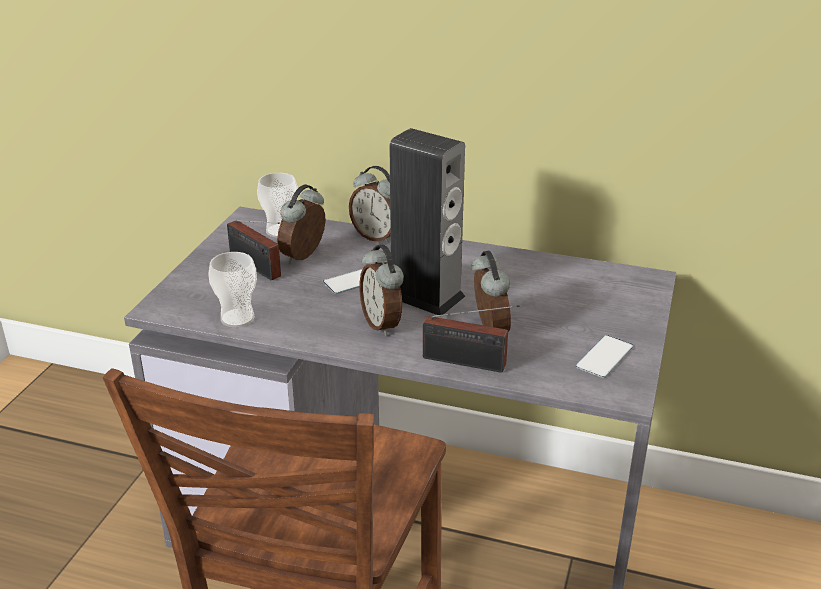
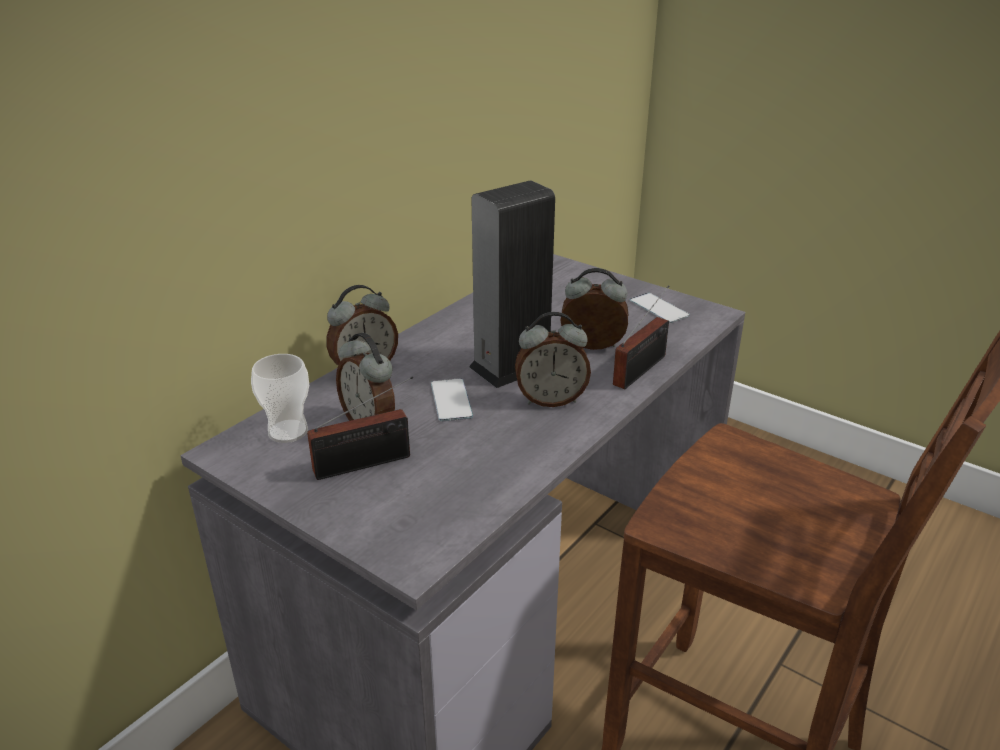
camera: 70 degrees left, 0 degrees up
cup [209,252,257,327] -> none

